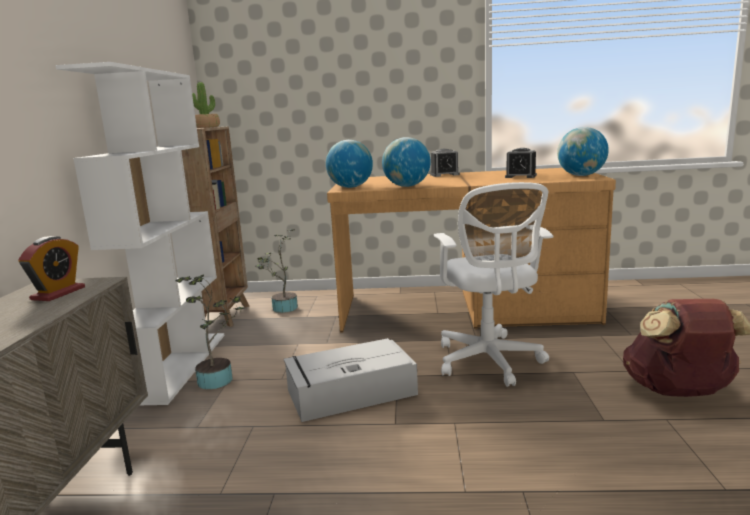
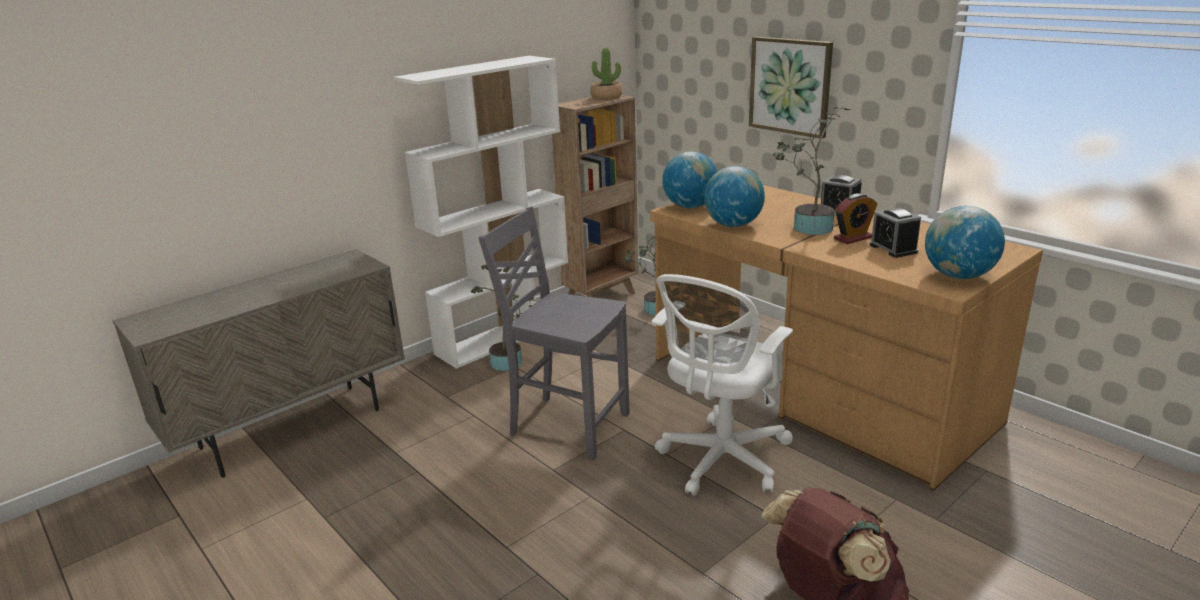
camera: 45 degrees right, 10 degrees up
alarm clock [18,236,85,301] -> alarm clock moved to [834,193,877,244]
grey storage box [284,338,418,422] -> grey chair [479,207,629,460]
none -> picture [749,37,833,138]
none -> potted plant [773,107,851,235]

